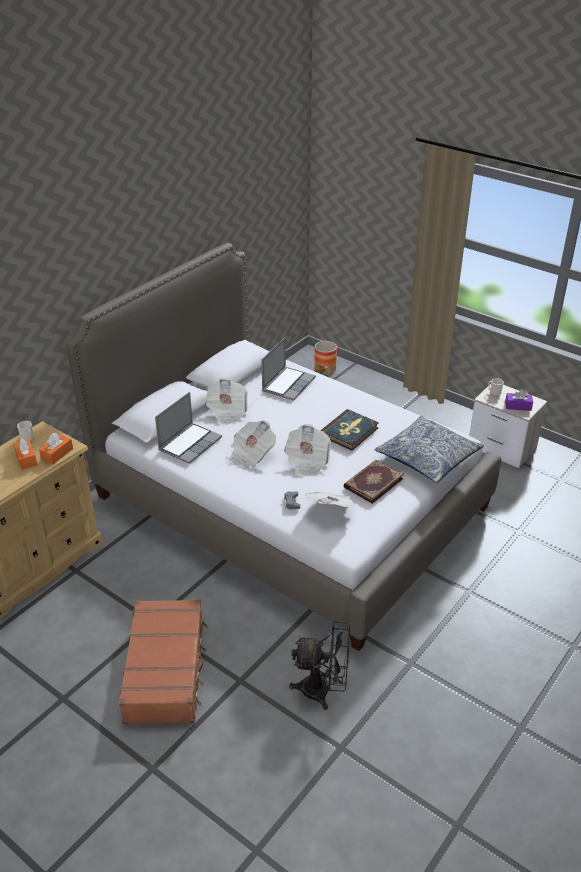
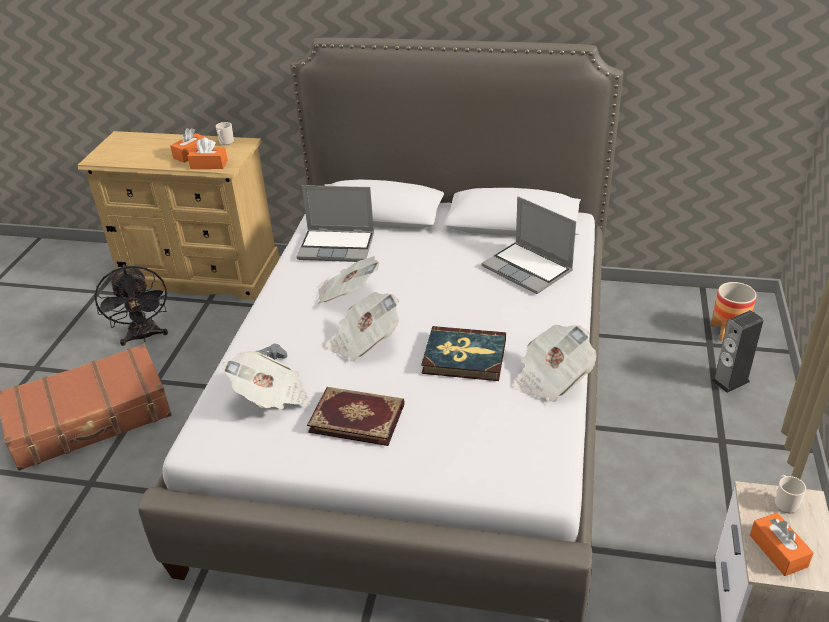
camera: 65 degrees right, 0 degrees up
newspaper [205,378,248,426] -> newspaper moved to [513,325,596,402]
laptop [261,337,316,401] -> laptop turned 45 degrees clockwise [481,196,577,294]
black fan [289,621,350,710] -> black fan moved to [94,264,168,346]
pillow [374,416,484,483] -> none
purple tissue box [505,389,533,411] -> orange tissue box [750,513,814,576]
none -> speaker [712,310,763,393]

